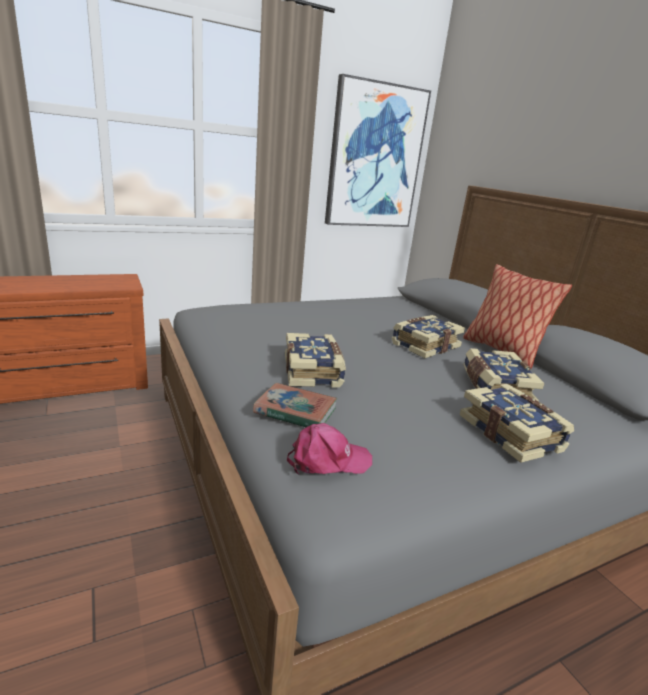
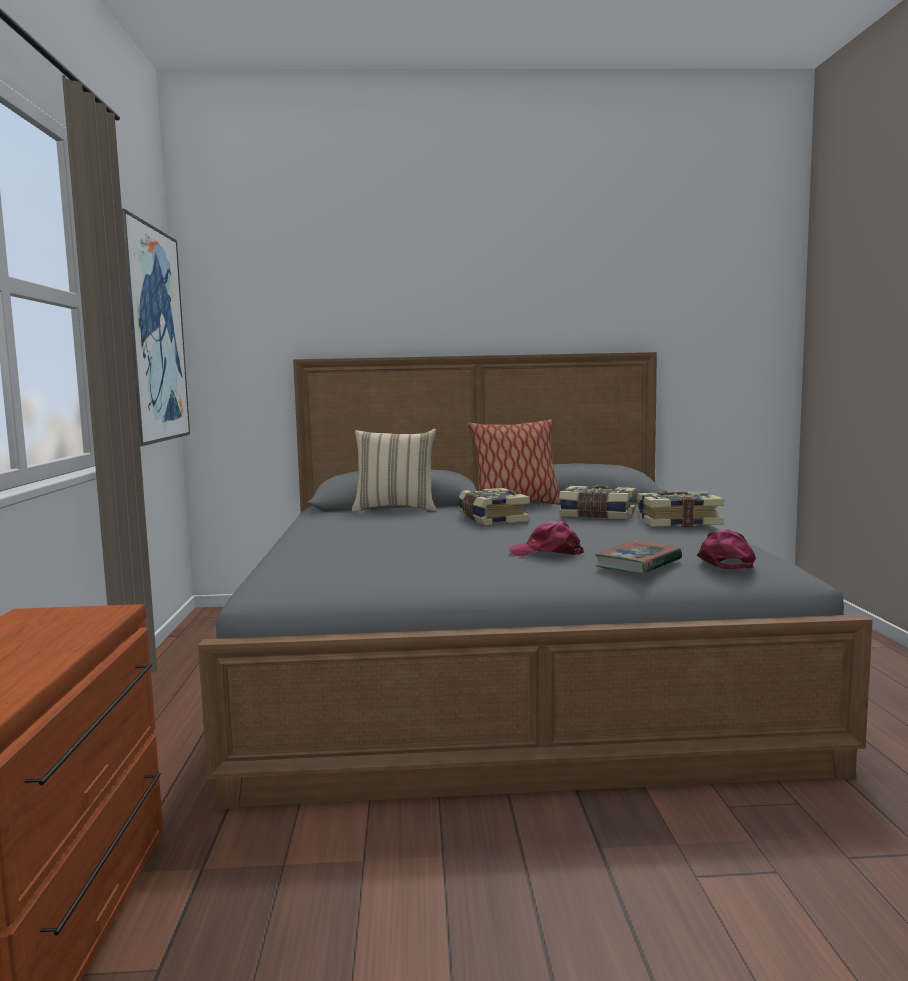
camera: 65 degrees left, 15 degrees down
book [285,333,346,388] -> pink cap [509,520,584,556]
none -> beige pillow [352,429,436,512]

